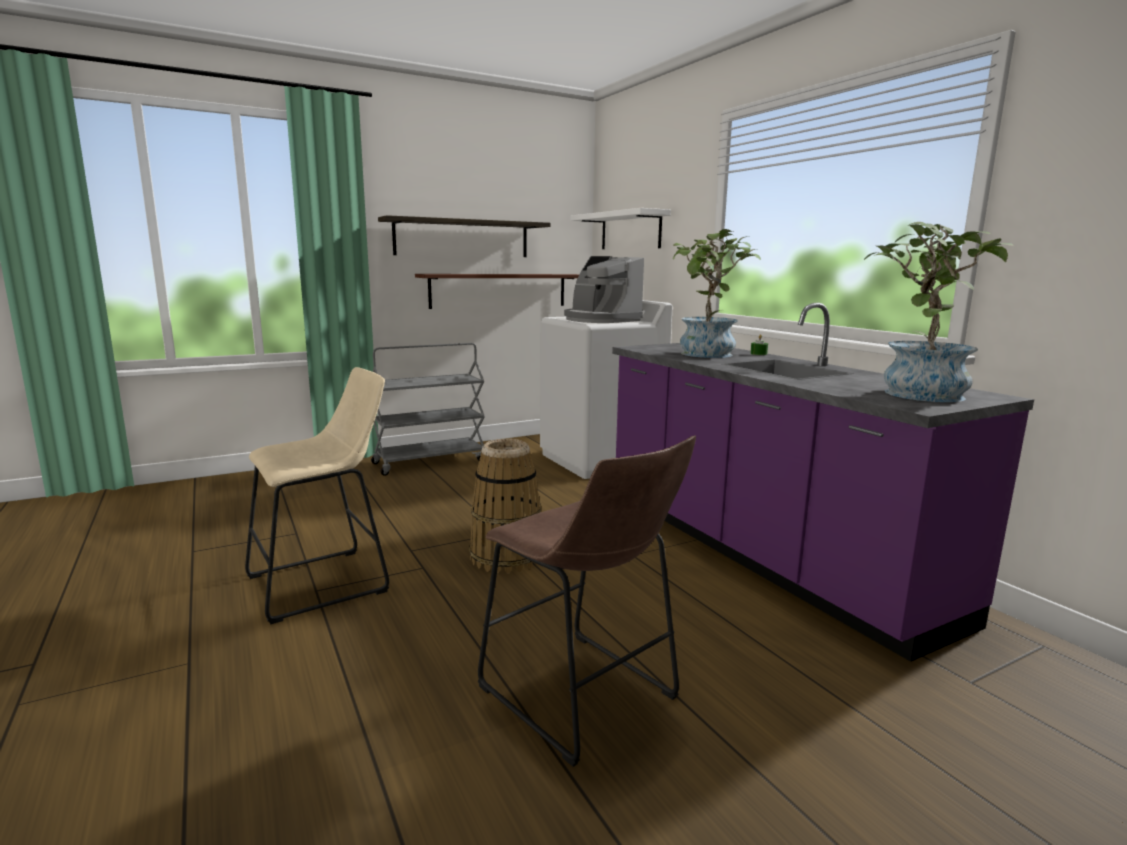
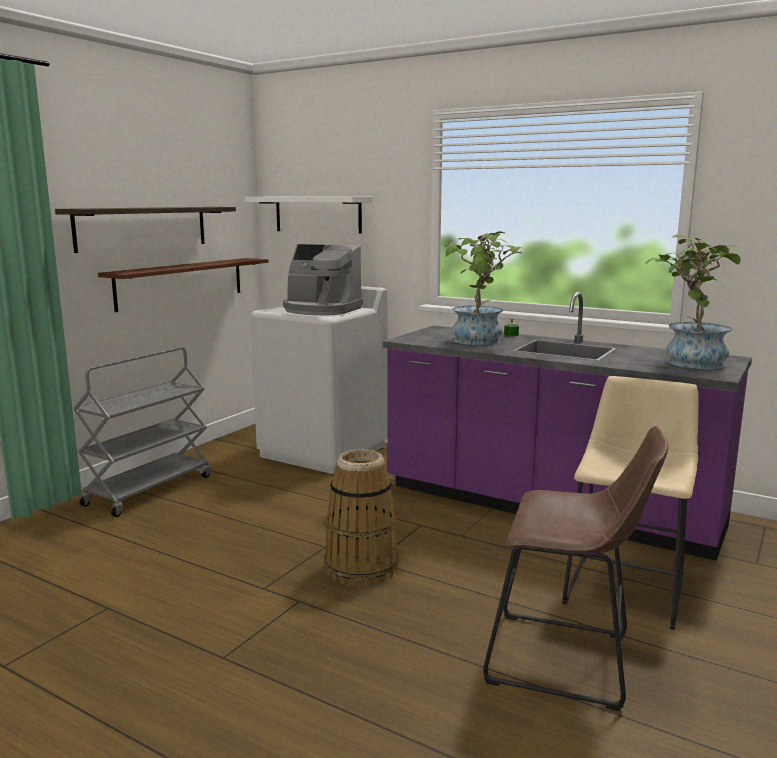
camera: 30 degrees left, 0 degrees up
beige stool [245,367,389,624] -> beige stool moved to [562,376,699,630]

